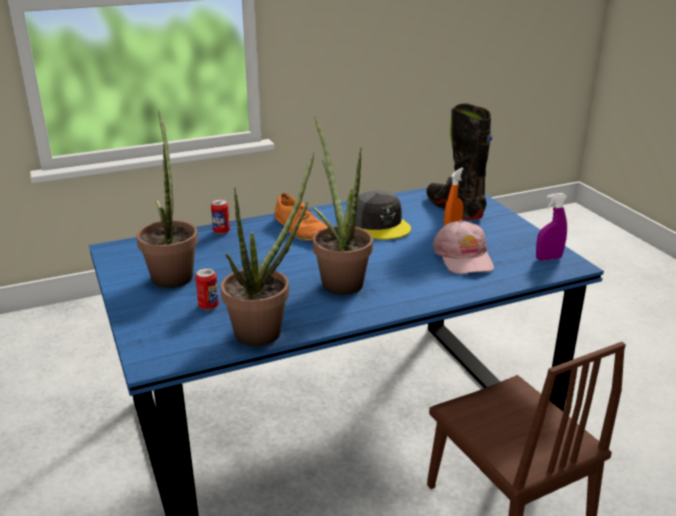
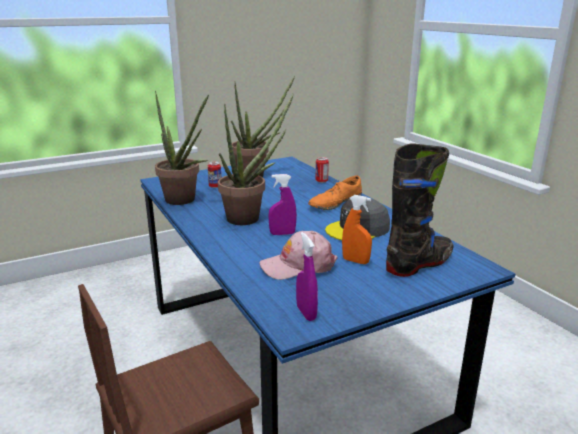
camera: 85 degrees right, 5 degrees down
none -> purple spray bottle [268,174,297,235]

